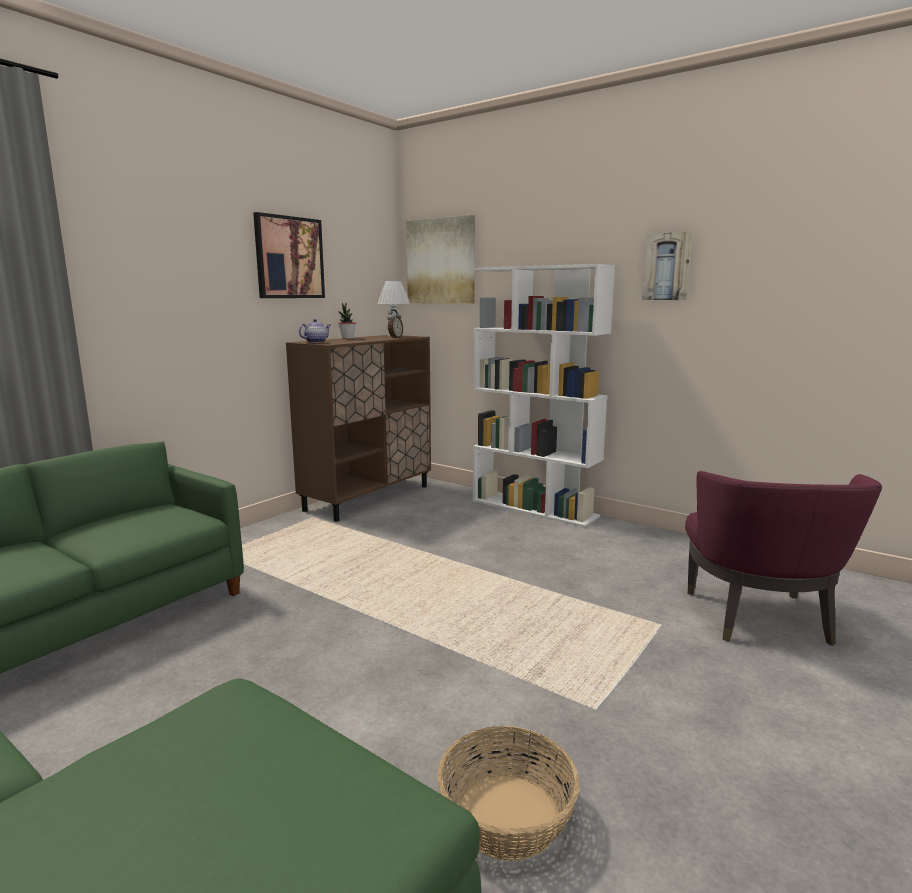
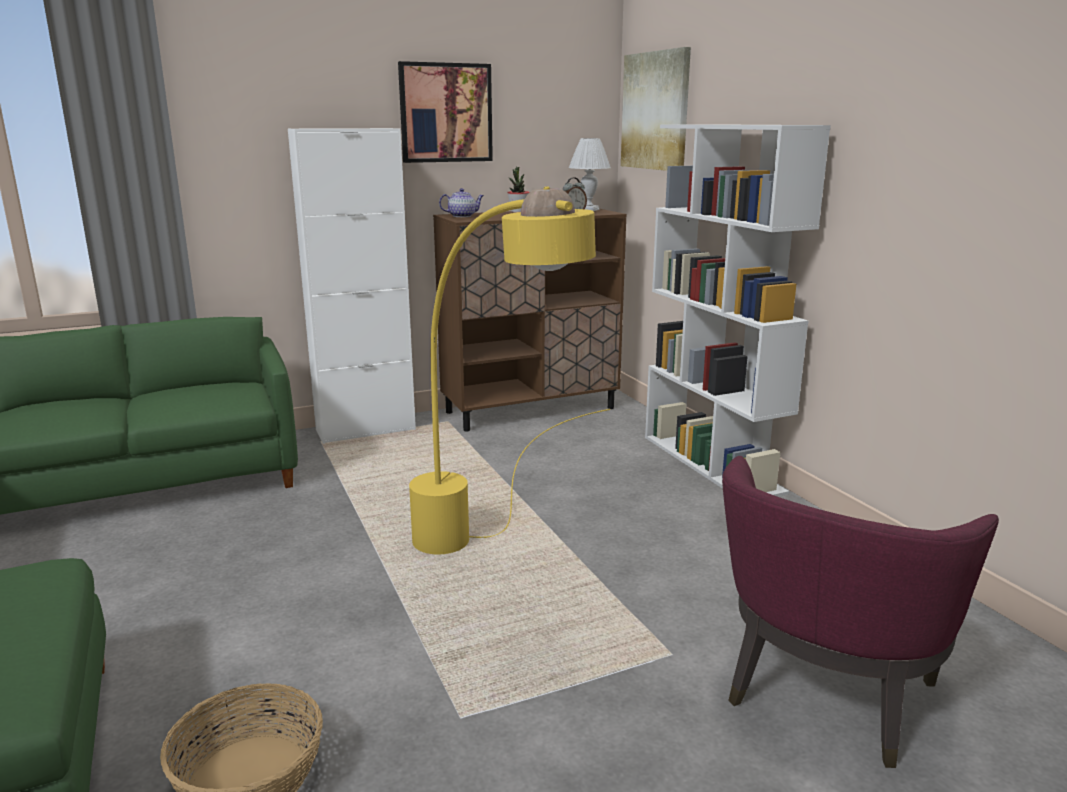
camera: 30 degrees right, 5 degrees up
picture [642,232,692,300] -> none
none -> white cabinet [288,128,416,444]
none -> yellow floor lamp [409,186,610,554]

